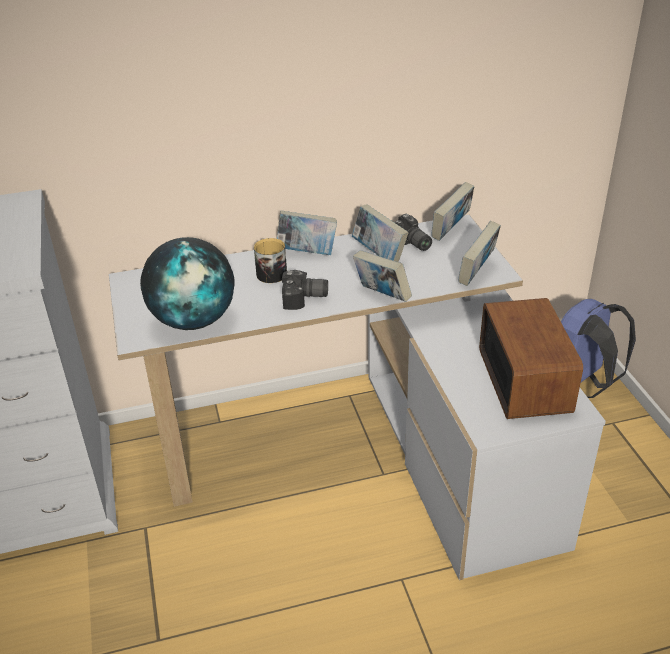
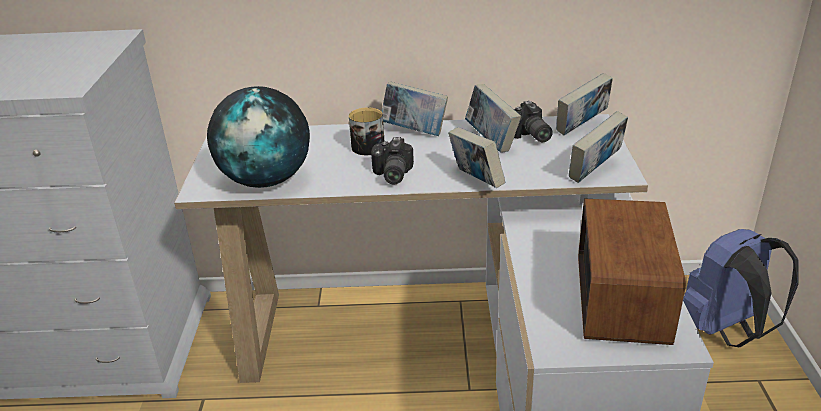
camera: 15 degrees right, 5 degrees down
camera [282,270,328,310] -> camera turned 75 degrees clockwise [371,137,414,185]

